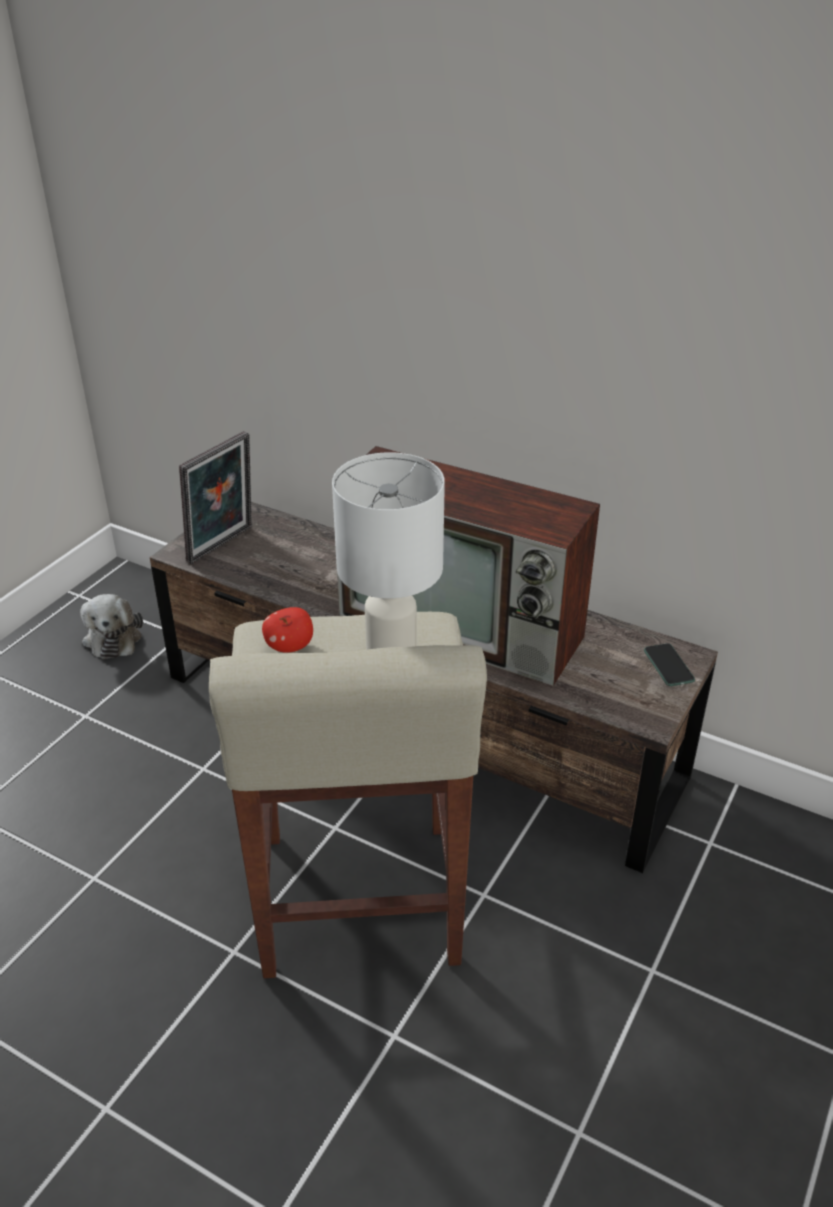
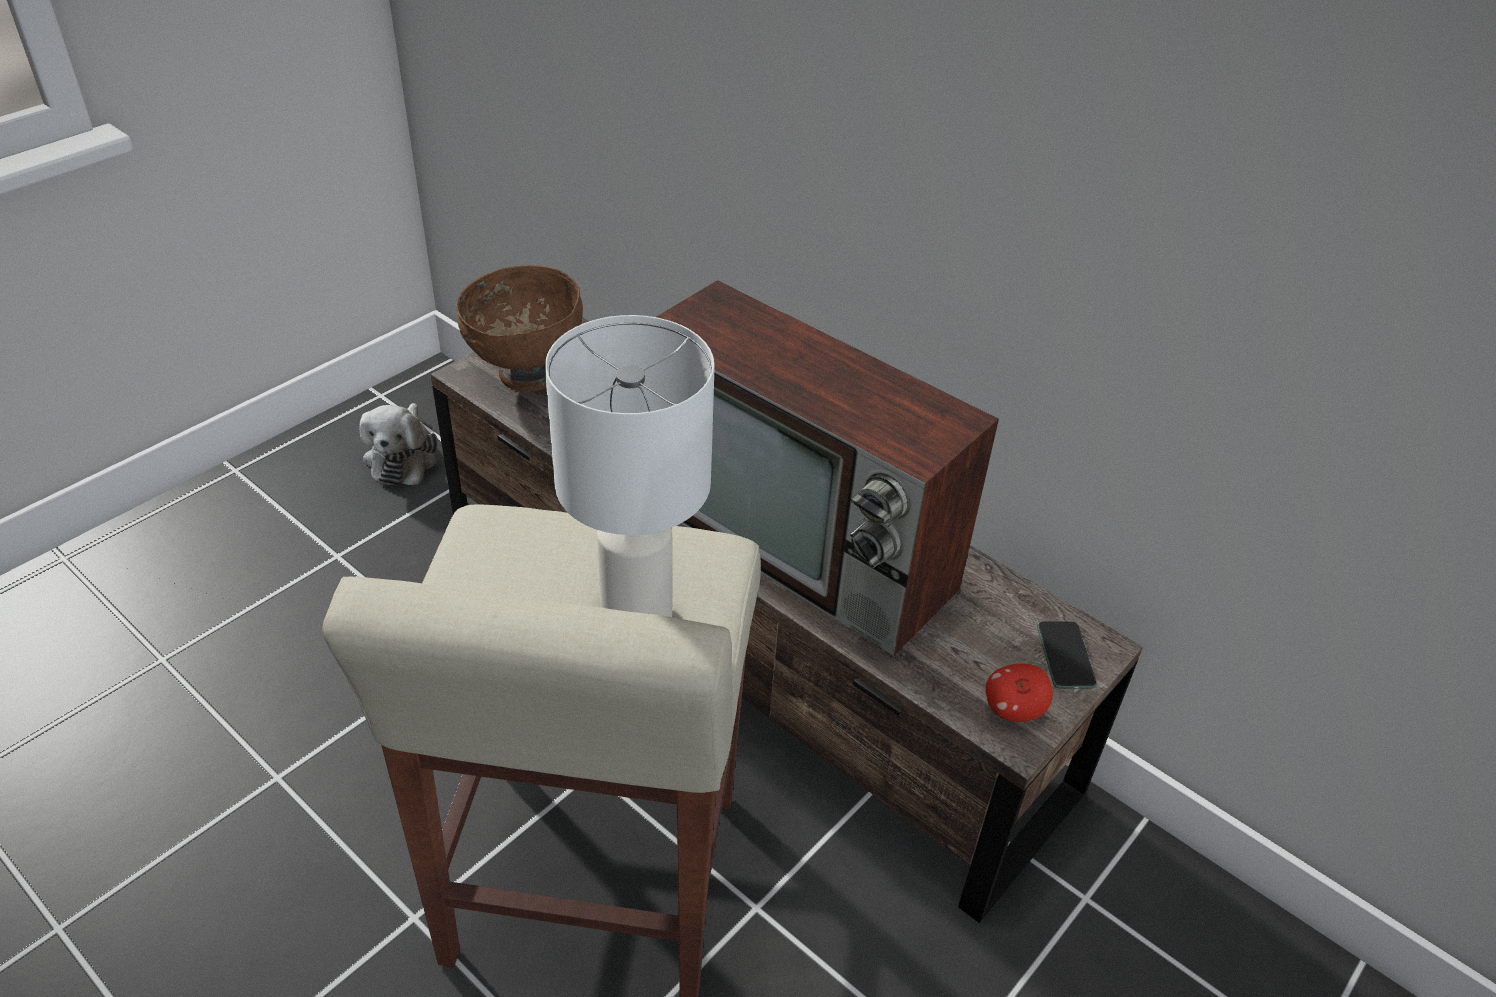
camera: 10 degrees right, 5 degrees up
picture frame [179,431,252,564] -> brown bowl [456,265,583,392]
apple [262,607,313,653] -> apple moved to [986,664,1053,722]

